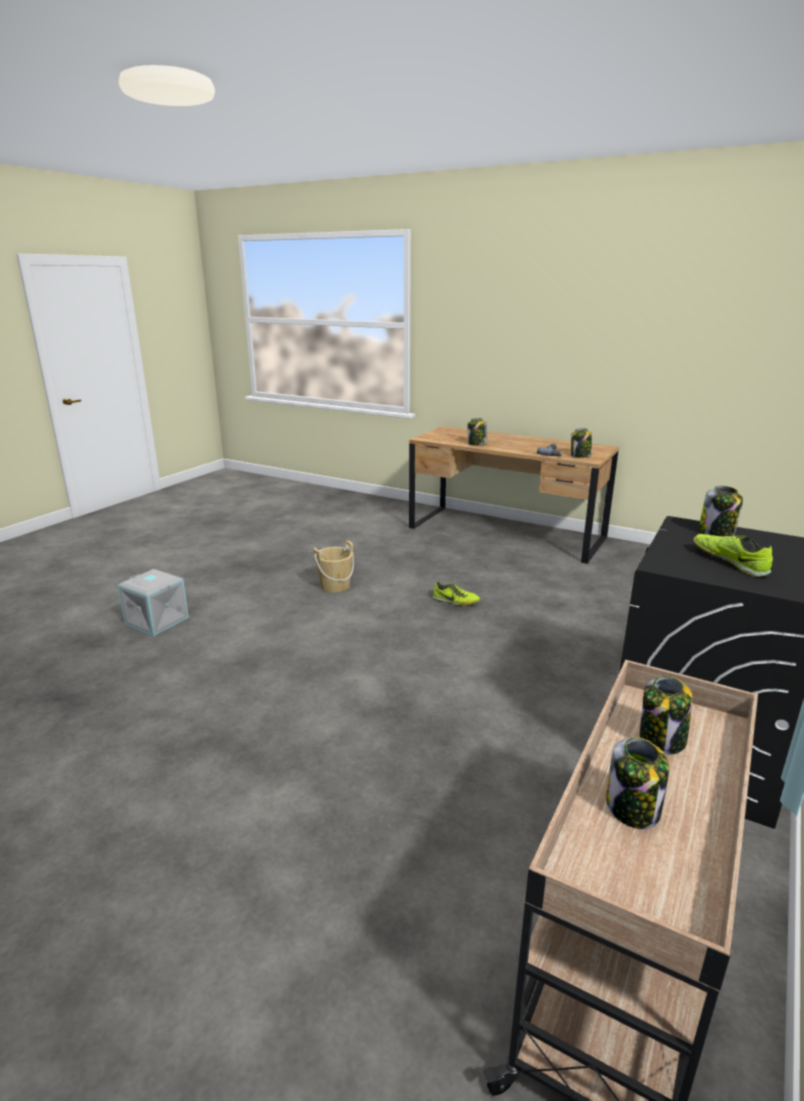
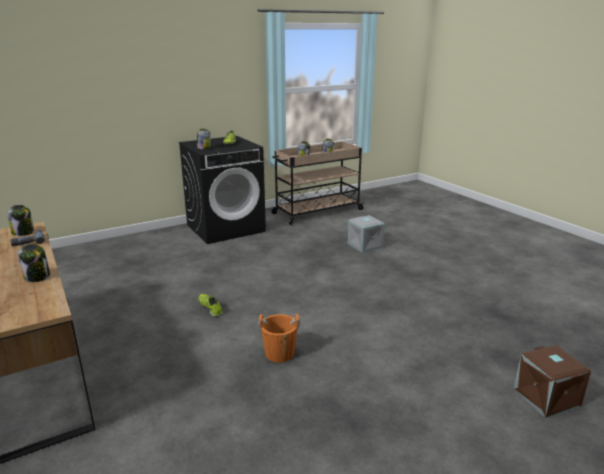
camera: 150 degrees left, 0 degrees up
grey storage box [118,569,189,636] -> grey storage box moved to [348,215,385,253]
beige bucket [314,541,354,593] -> orange bucket [258,314,300,363]
none -> brown storage box [514,345,591,418]

